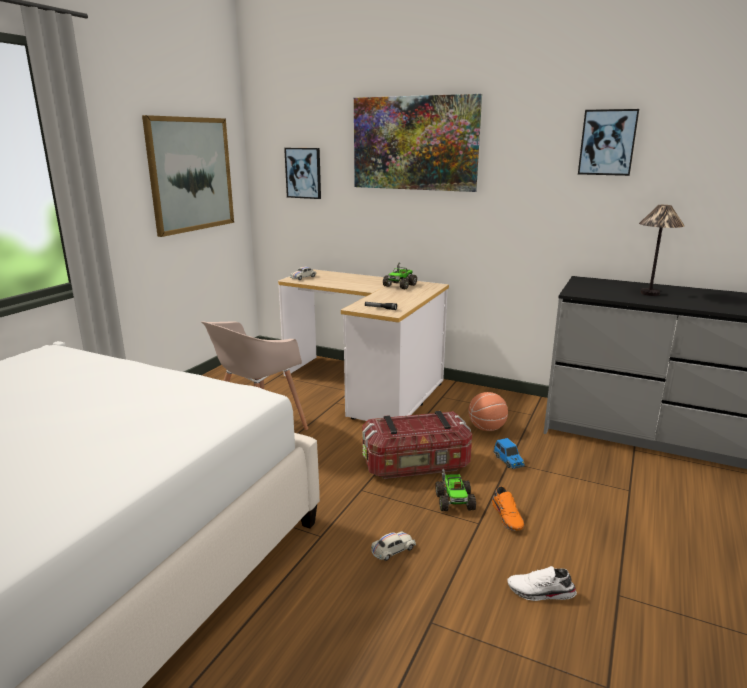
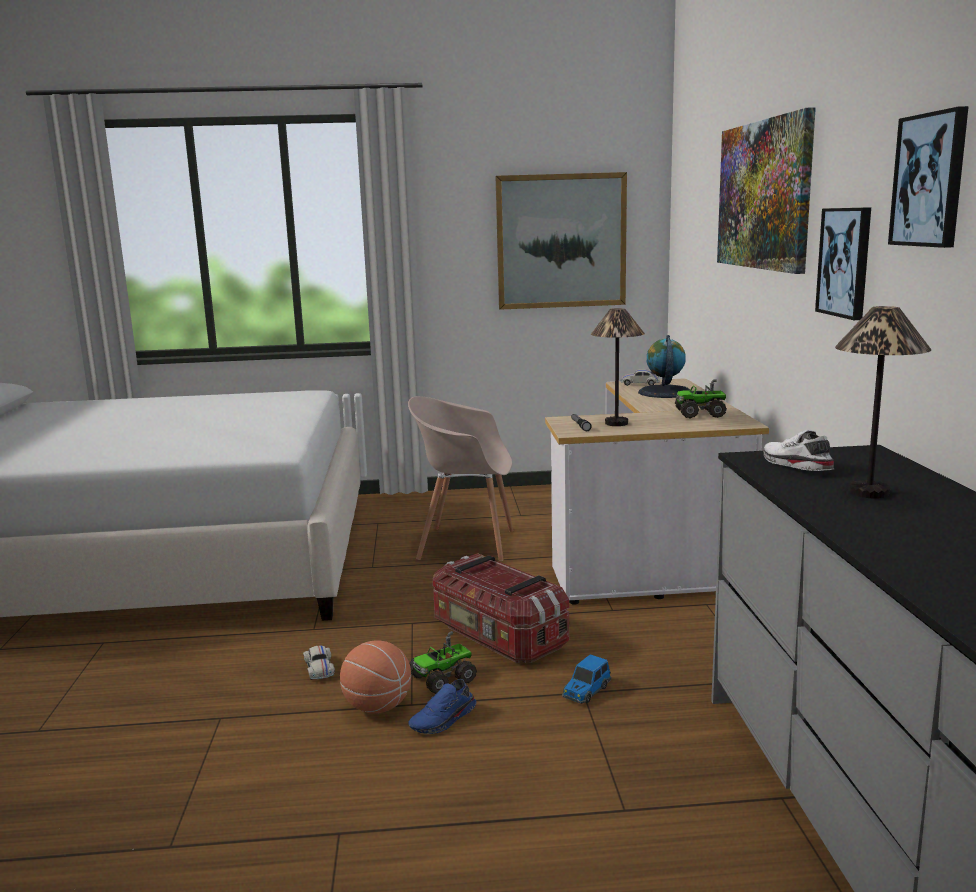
camera: 60 degrees right, 5 degrees down
picture [284,148,321,199] -> picture moved to [815,207,871,320]
white toy car [371,531,416,561] -> white toy car turned 45 degrees clockwise [303,646,335,680]
basketball [468,392,508,431] -> basketball moved to [340,641,411,713]
orange shoe [492,486,524,531] -> blue shoe [408,679,476,734]
white shoe [507,566,577,601] -> white shoe moved to [764,430,834,471]
none -> table lamp [591,308,645,426]
none -> globe [638,335,692,398]

